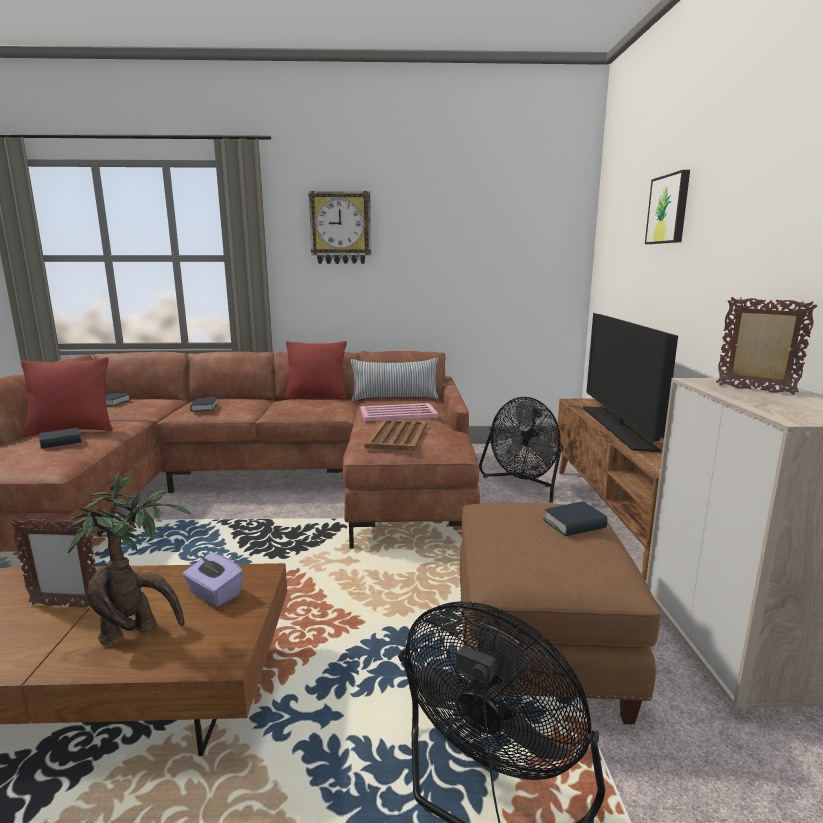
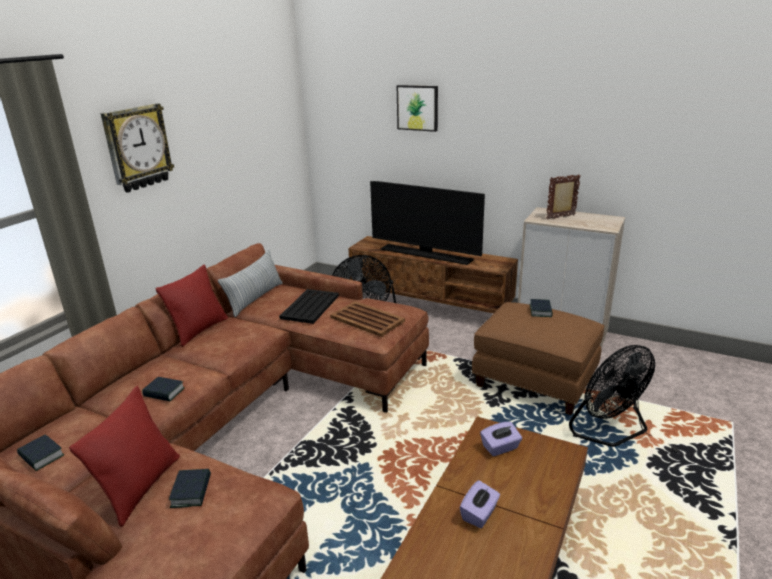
camera: 60 degrees left, 10 degrees up
picture frame [11,518,97,608] -> purple tissue box [460,480,500,528]
potted plant [68,472,191,645] -> none
pink tray [360,403,439,421] -> black tray [279,289,339,324]

